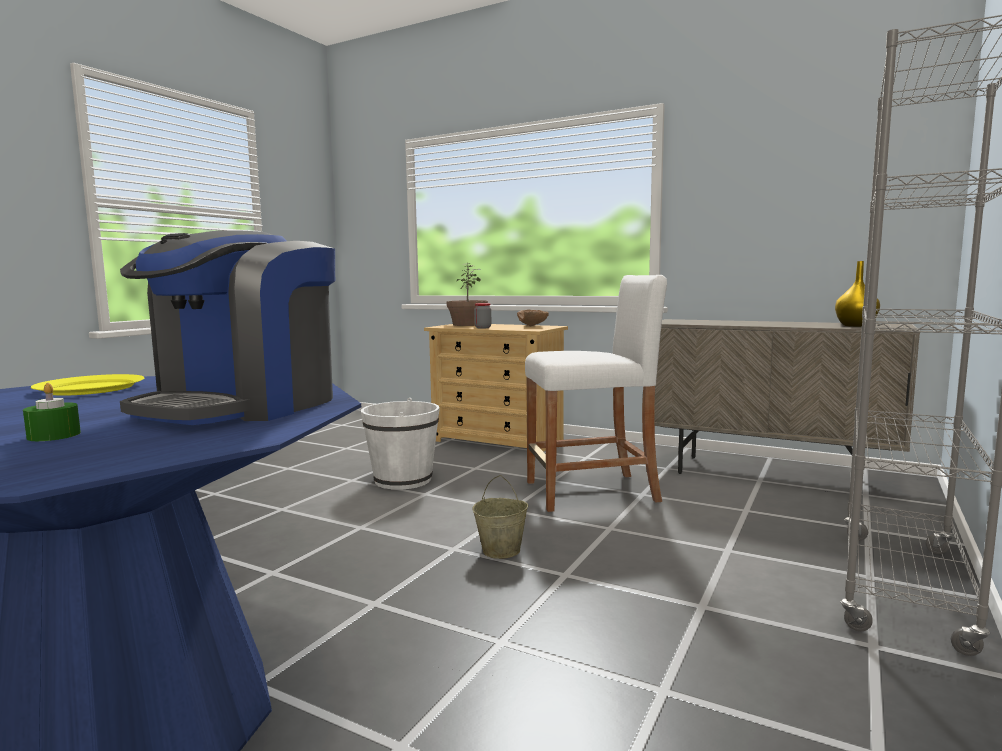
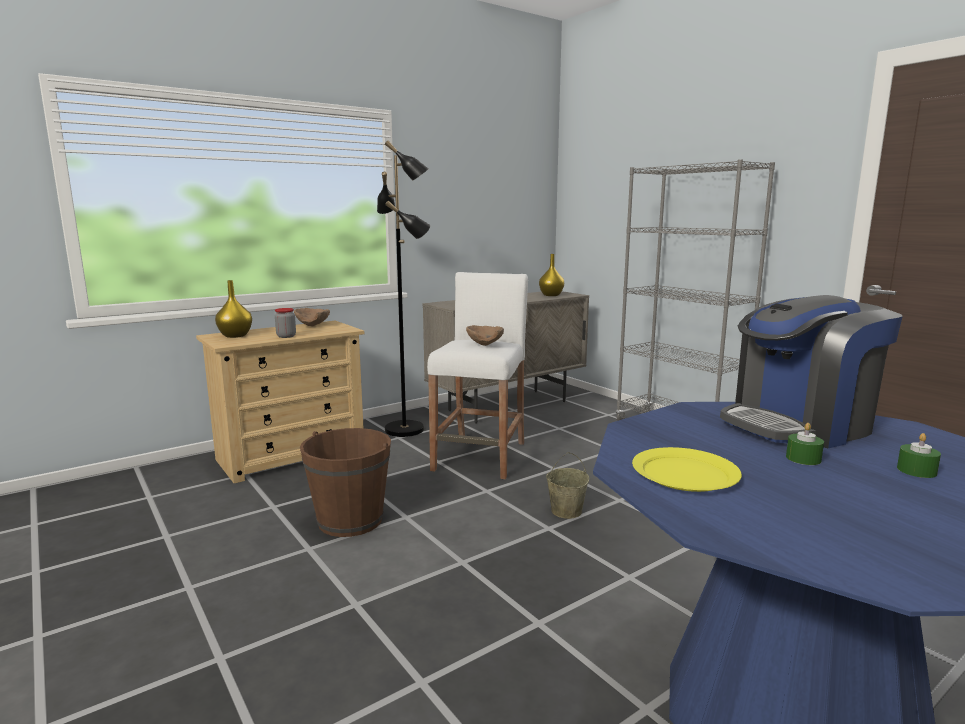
camera: 65 degrees left, 5 degrees up
coffee machine [120,230,335,425] -> coffee machine turned 105 degrees clockwise [720,295,903,448]
white bucket [361,398,440,490] -> brown bucket [300,428,391,537]
potted plant [447,262,488,326] -> yellow vase [215,280,252,338]
none -> black floor lamp [377,141,430,437]
none -> brown bowl [466,325,504,346]
none -> green candle [786,423,824,465]

